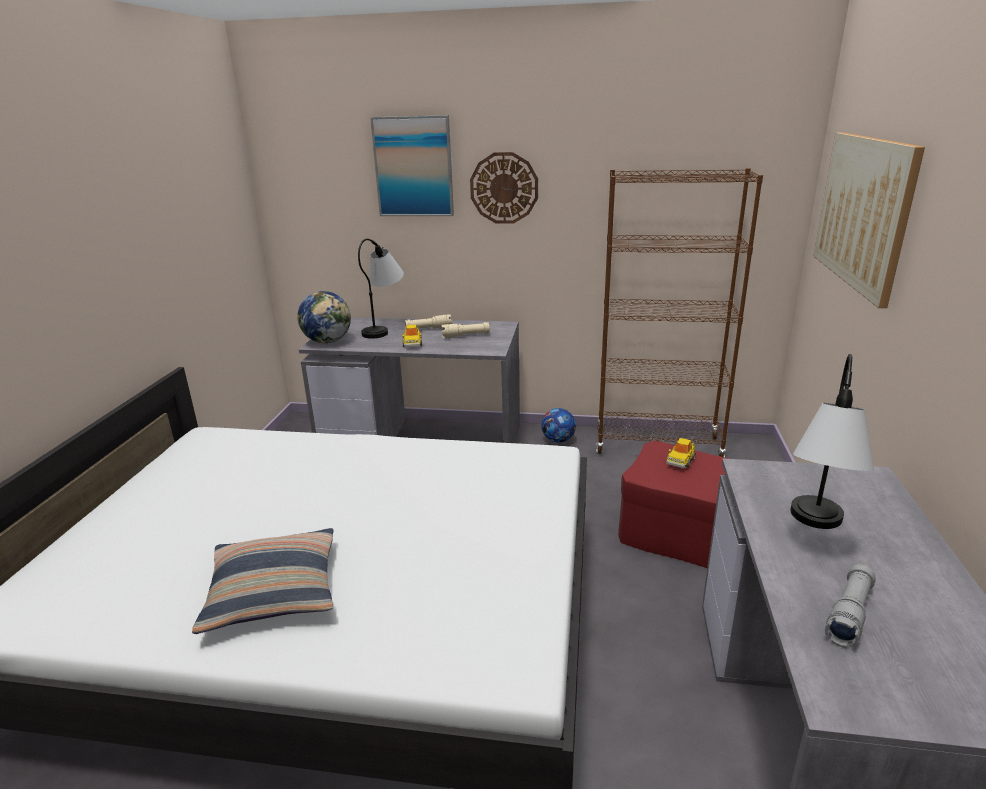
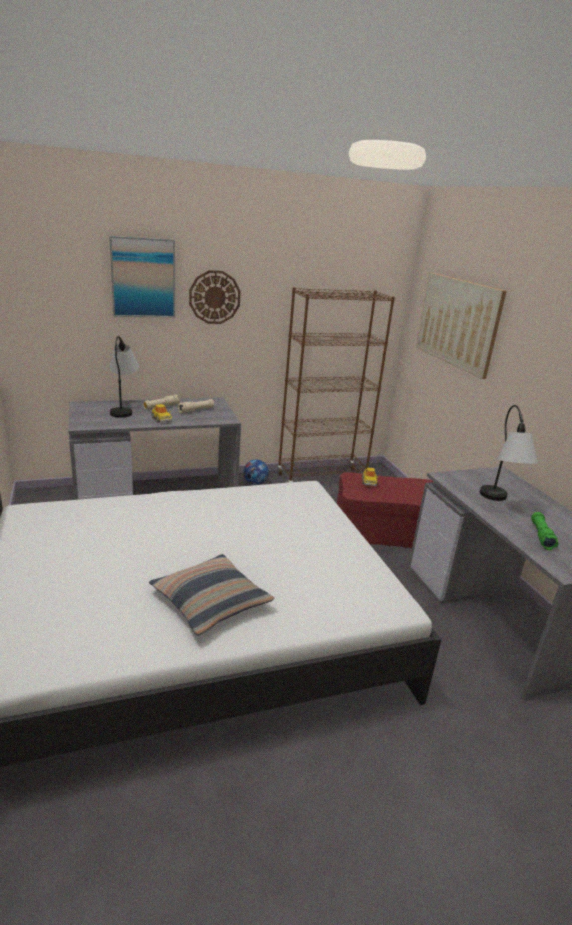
camera: 30 degrees left, 0 degrees up
globe [297,291,351,343] -> none
grey flashlight [825,564,876,648] -> green flashlight [531,512,558,550]

